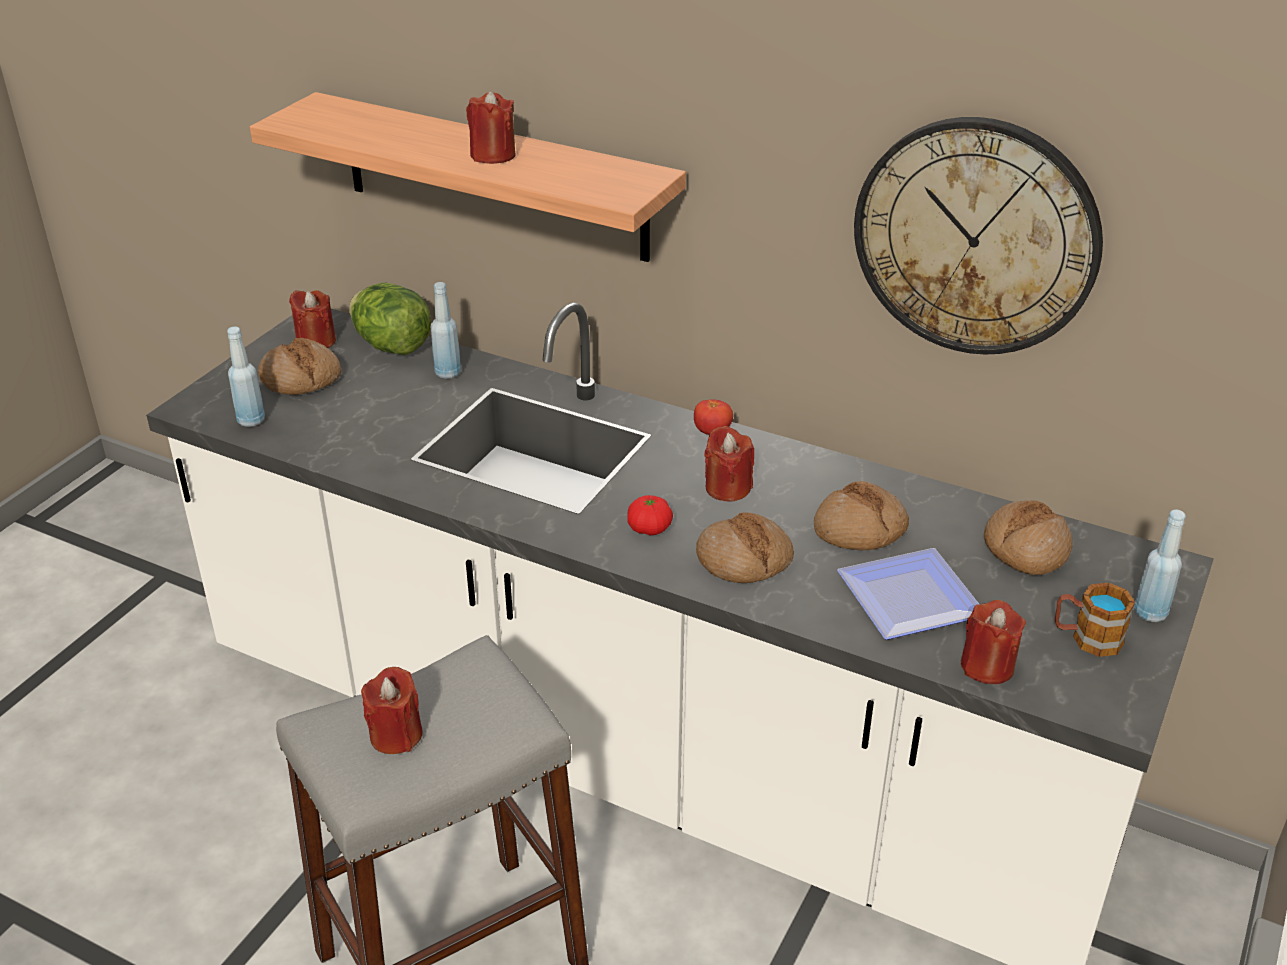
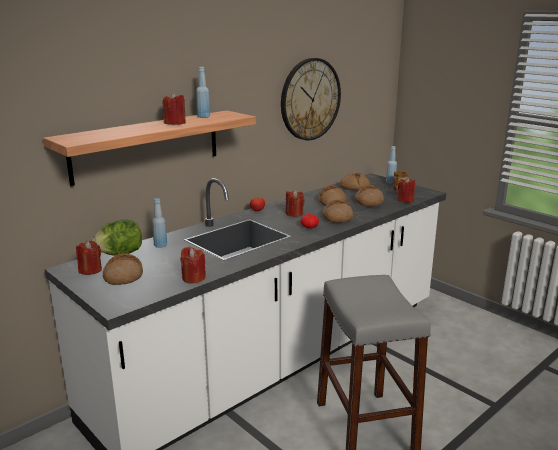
camera: 70 degrees left, 15 degrees down
blue bottle [227,327,265,427] -> blue bottle moved to [196,67,210,118]
red candle [361,667,423,754] -> red candle moved to [180,247,206,283]
plate [837,548,979,640] -> bread [355,185,384,206]

